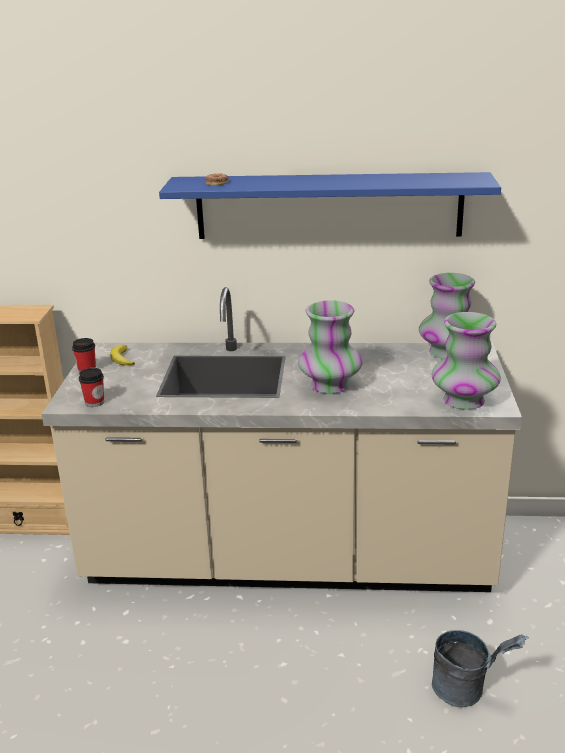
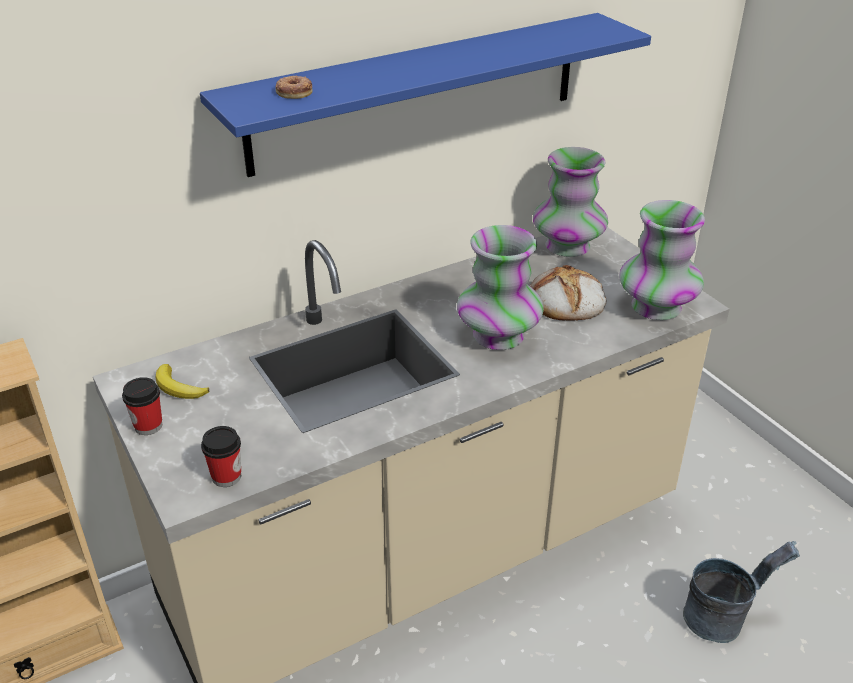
camera: 35 degrees left, 10 degrees up
none -> bread [530,265,606,321]

